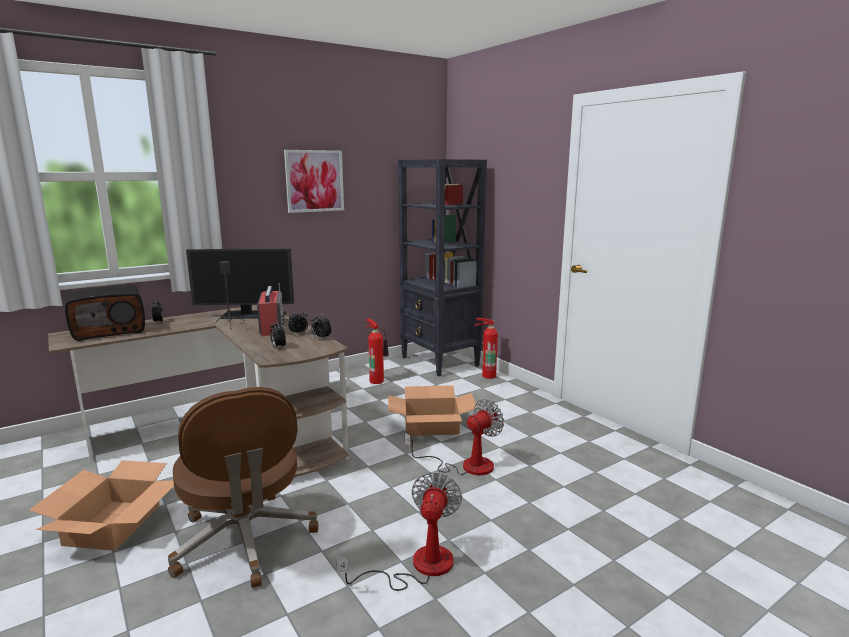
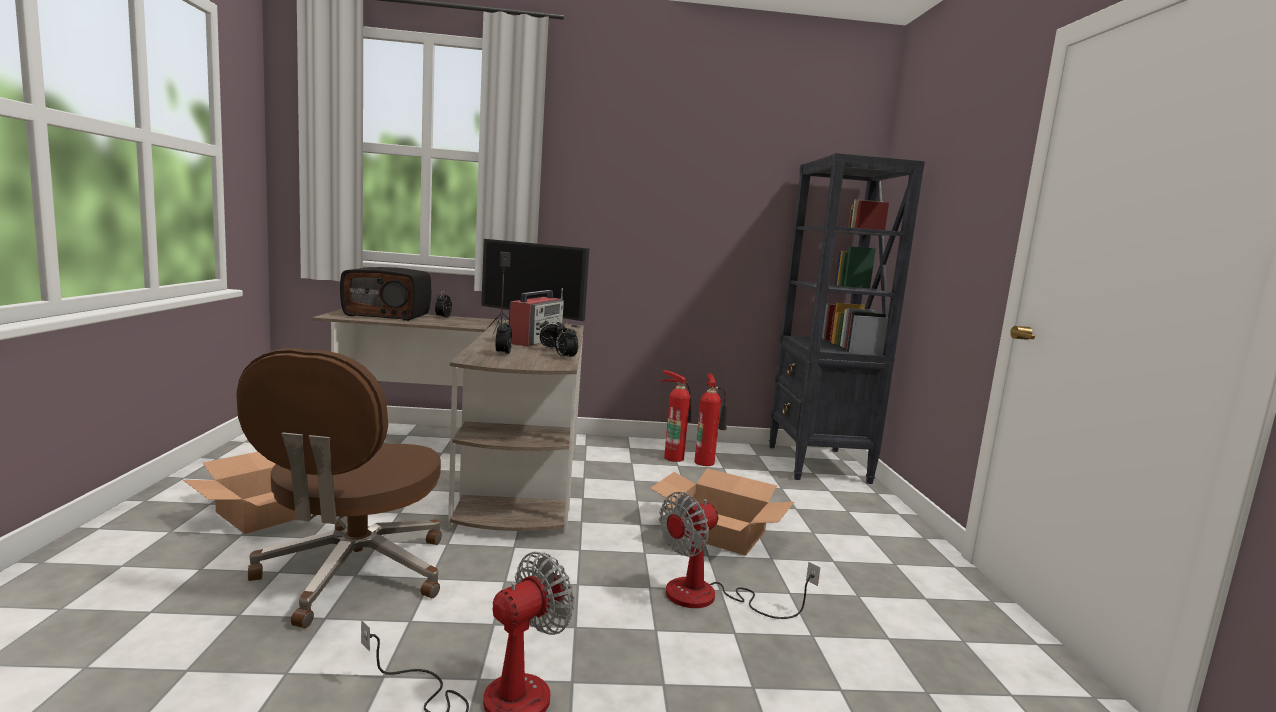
camera: 30 degrees right, 5 degrees down
picture [284,150,344,213] -> none
fan [405,399,504,475] -> fan turned 150 degrees clockwise [659,492,820,619]
fire extinguisher [475,318,498,379] -> fire extinguisher moved to [661,370,691,462]

